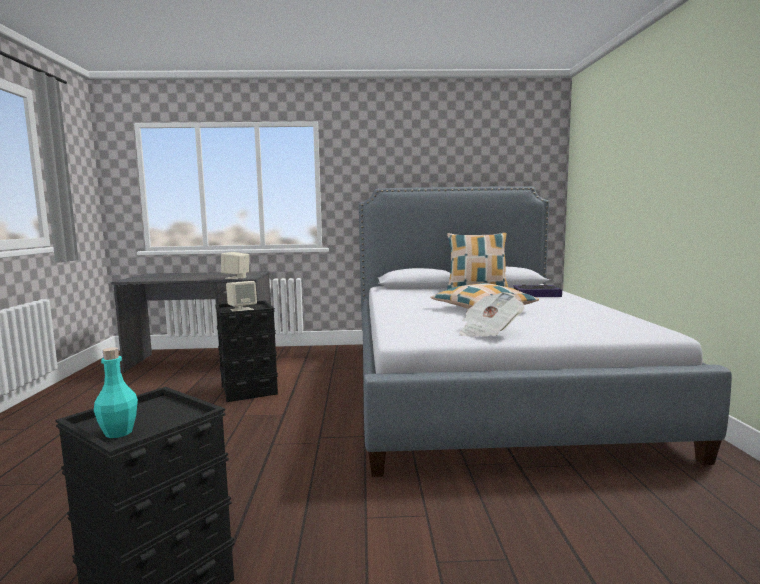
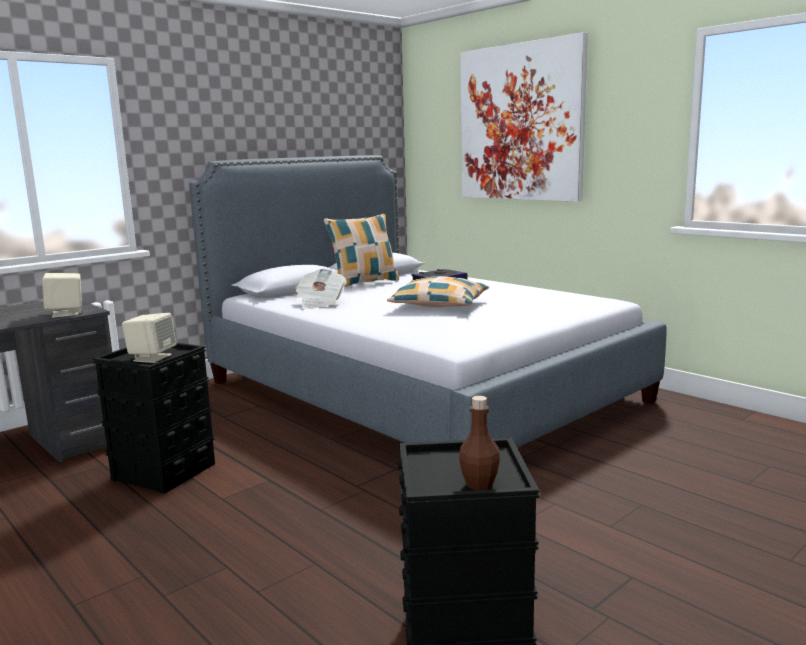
camera: 40 degrees left, 5 degrees up
turquoise bottle [94,347,138,438] -> brown bottle [459,396,500,490]
newspaper [460,292,524,337] -> newspaper moved to [295,269,347,309]
none -> picture [461,32,588,202]

